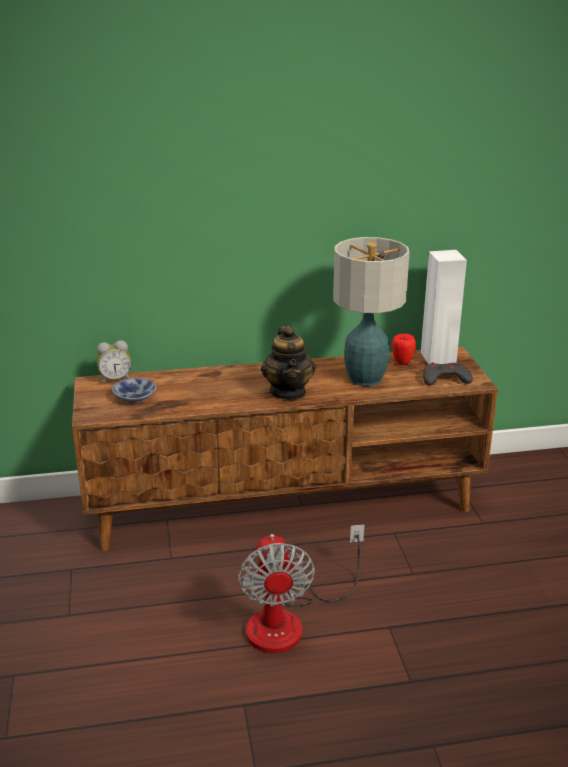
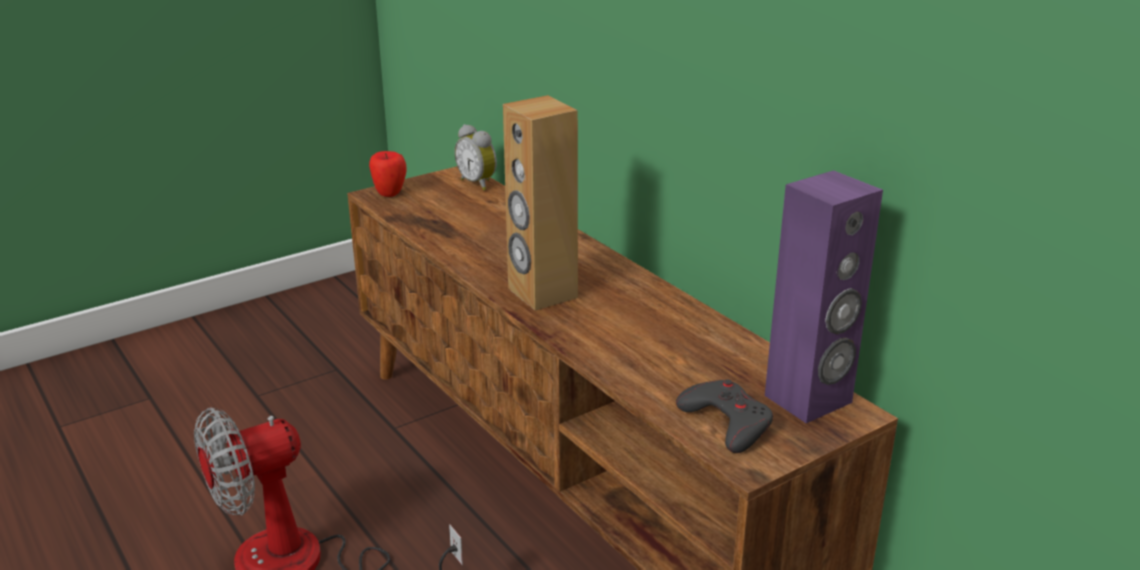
camera: 65 degrees right, 0 degrees up
bowl [112,378,156,403] -> none
teapot [261,326,316,400] -> brown speaker [503,95,578,311]
table lamp [333,237,410,386] -> none
apple [392,334,416,365] -> apple moved to [369,151,407,197]
white speaker [421,250,467,364] -> purple speaker [765,170,883,423]

